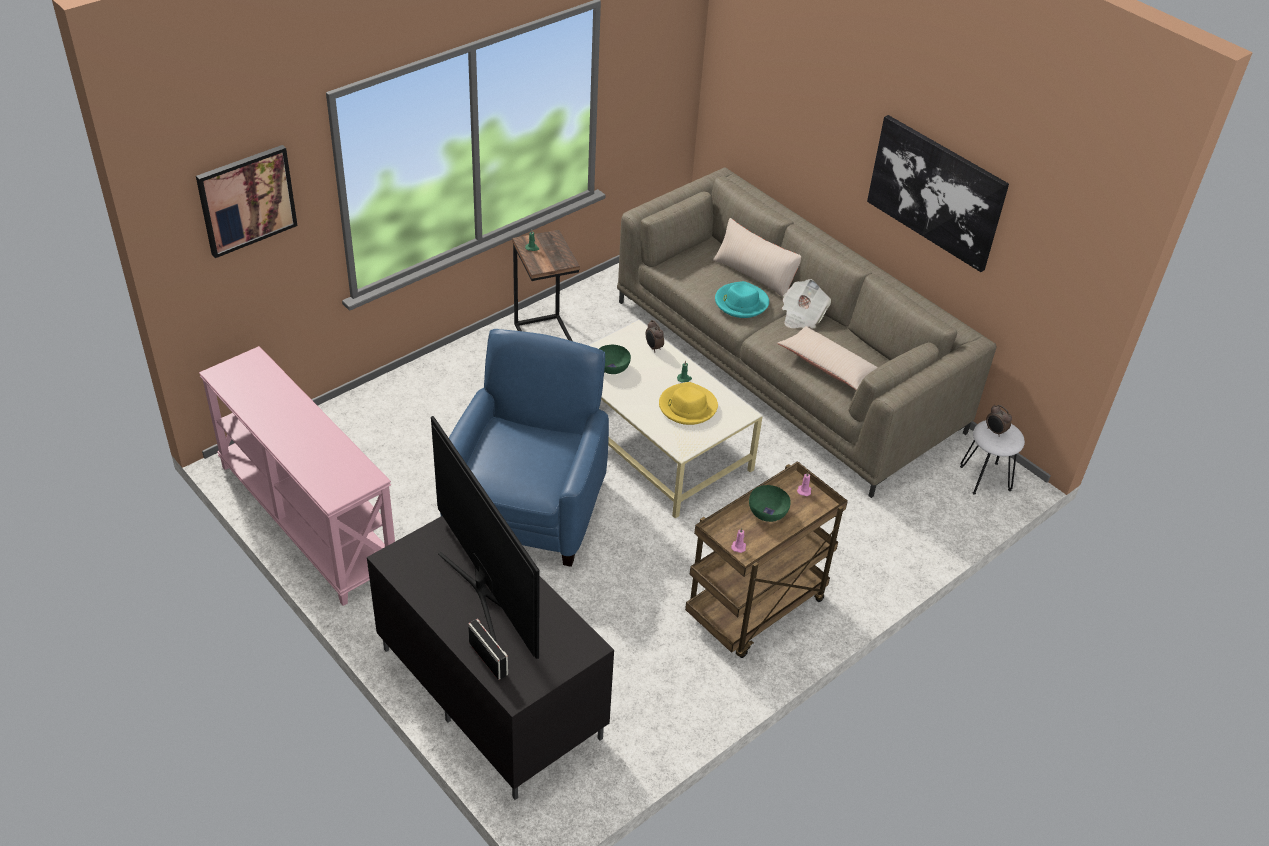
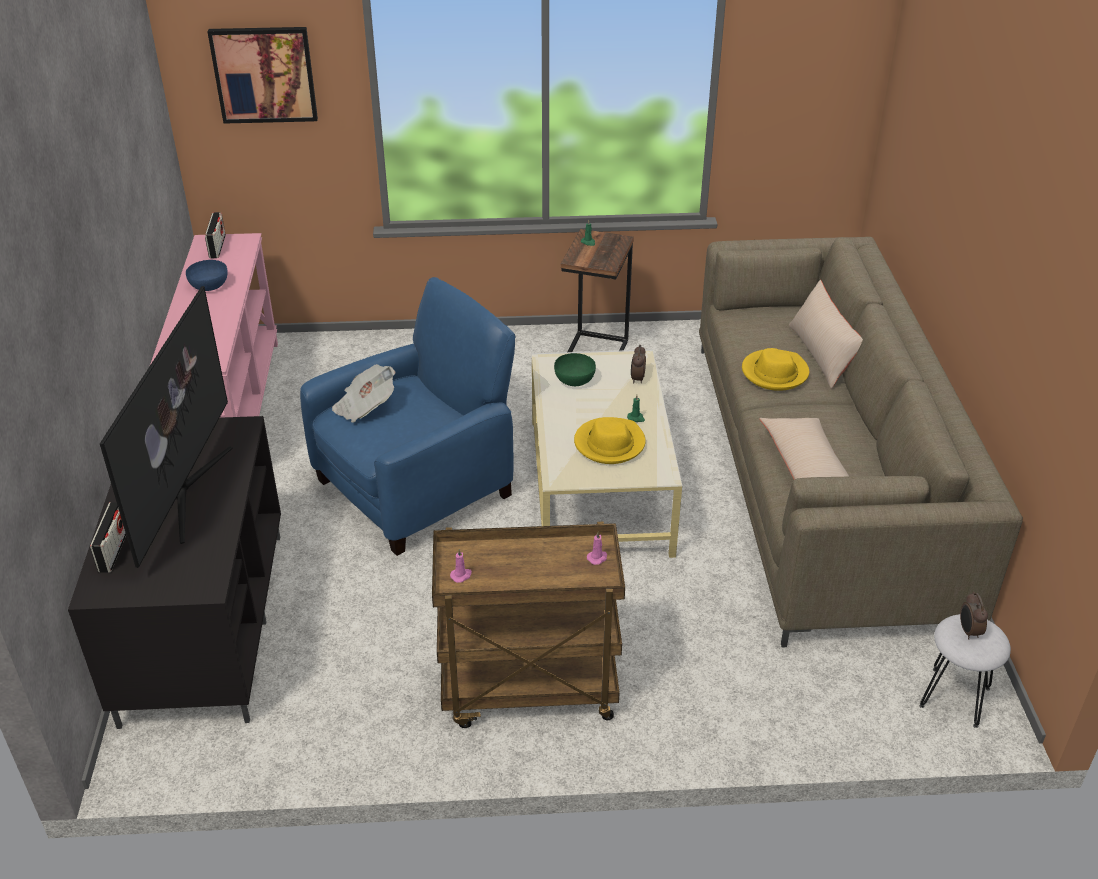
camera: 40 degrees right, 5 degrees down
turquoise hat [715,281,769,318] -> yellow hat [742,348,809,391]
green bowl [749,485,791,522] -> none
newspaper [782,279,831,329] -> newspaper moved to [332,364,396,423]
picture [867,115,1009,272] -> none
none -> blue bowl [186,260,228,291]
none -> radio [205,212,226,258]

